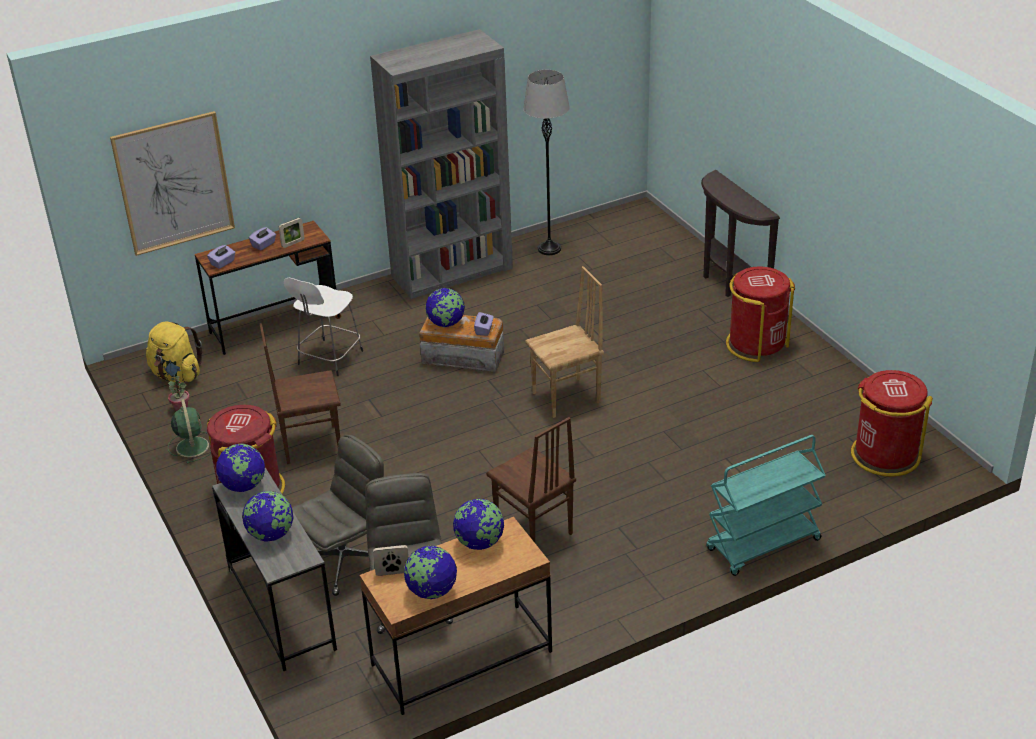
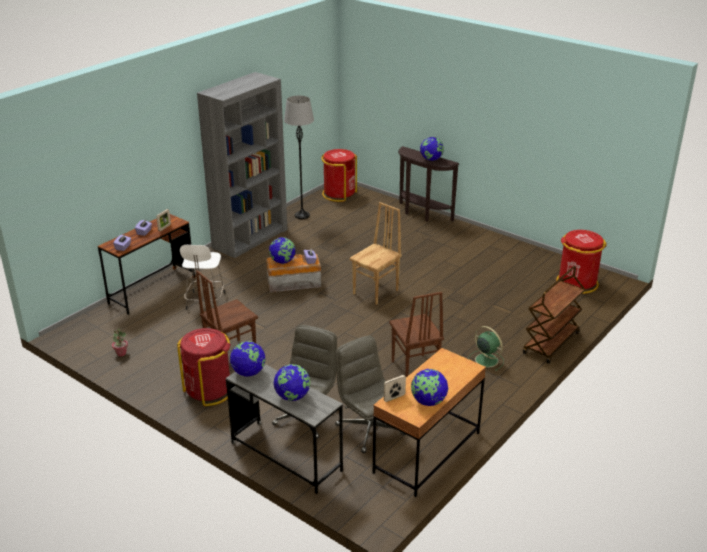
camera: 25 degrees left, 5 degrees down
picture [110,111,235,256] -> none
yellow backpack [146,321,202,382] -> none
green fan [168,399,211,464] -> green fan moved to [468,326,504,371]
globe [453,499,504,550] -> globe moved to [420,137,444,161]
brown chair [486,417,576,543] -> brown chair turned 45 degrees clockwise [389,292,444,377]
turquoise cart [706,435,826,576] -> brown cart [523,266,585,364]
red trash can [726,266,795,362] -> red trash can moved to [321,149,357,202]

